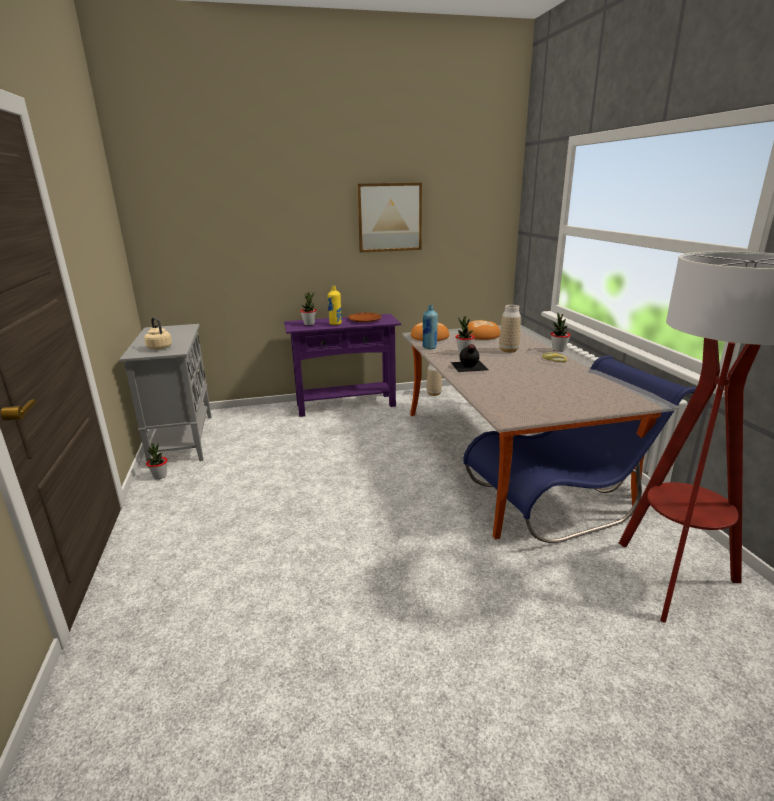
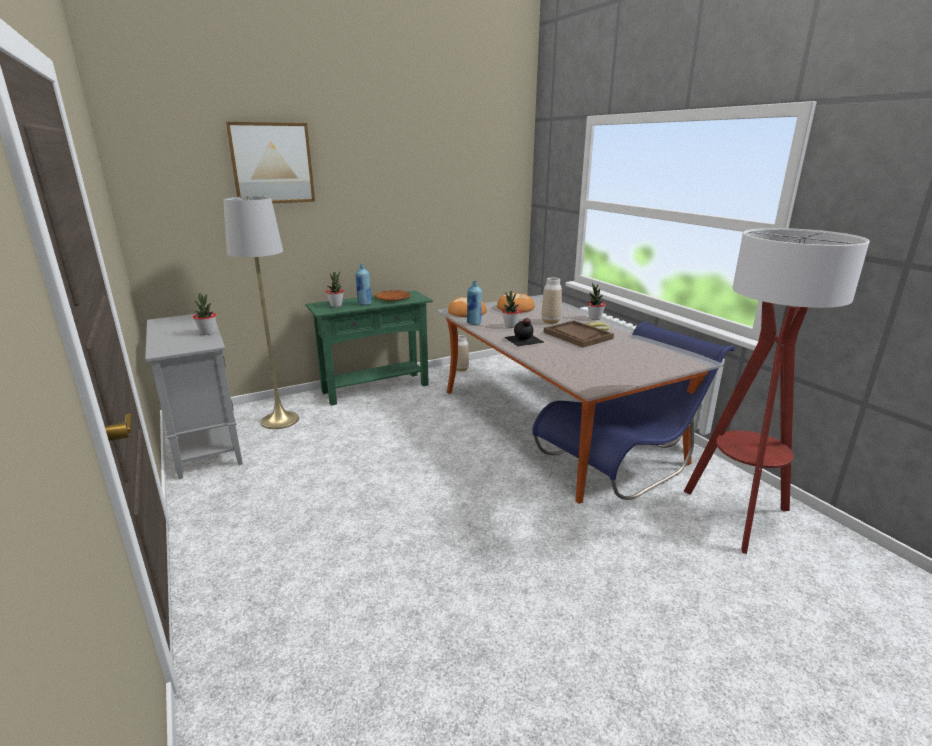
camera: 15 degrees left, 0 degrees up
beige kettle [144,317,172,350] -> none
potted plant [146,443,168,479] -> potted plant moved to [193,293,216,335]
purple console table [284,314,401,417] -> green console table [305,291,433,406]
yellow bottle [328,286,342,325] -> blue bottle [356,264,371,305]
picture [357,183,422,253] -> picture moved to [225,122,315,203]
none -> grey floor lamp [223,196,299,429]
none -> brown tray [544,320,614,347]

